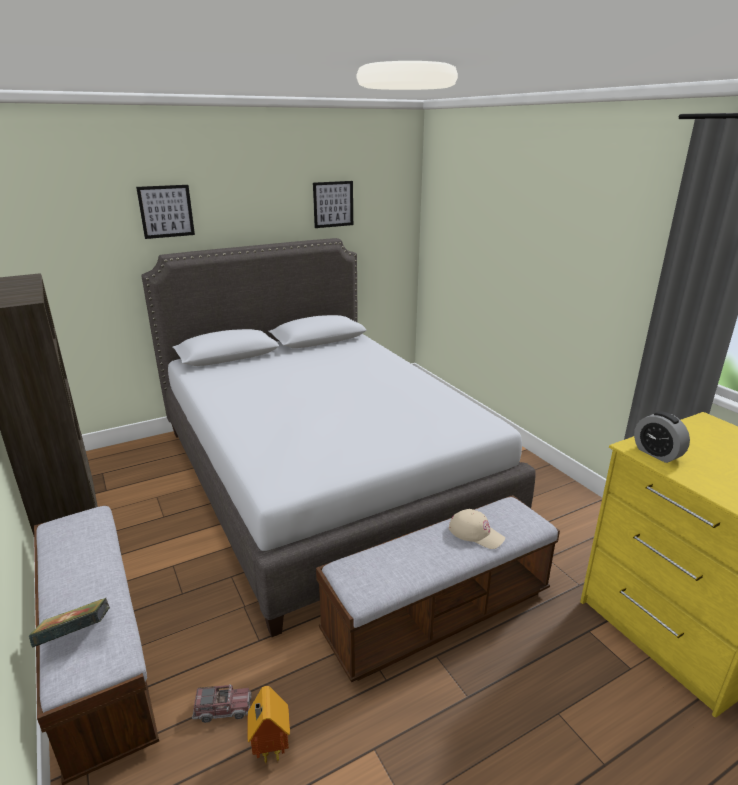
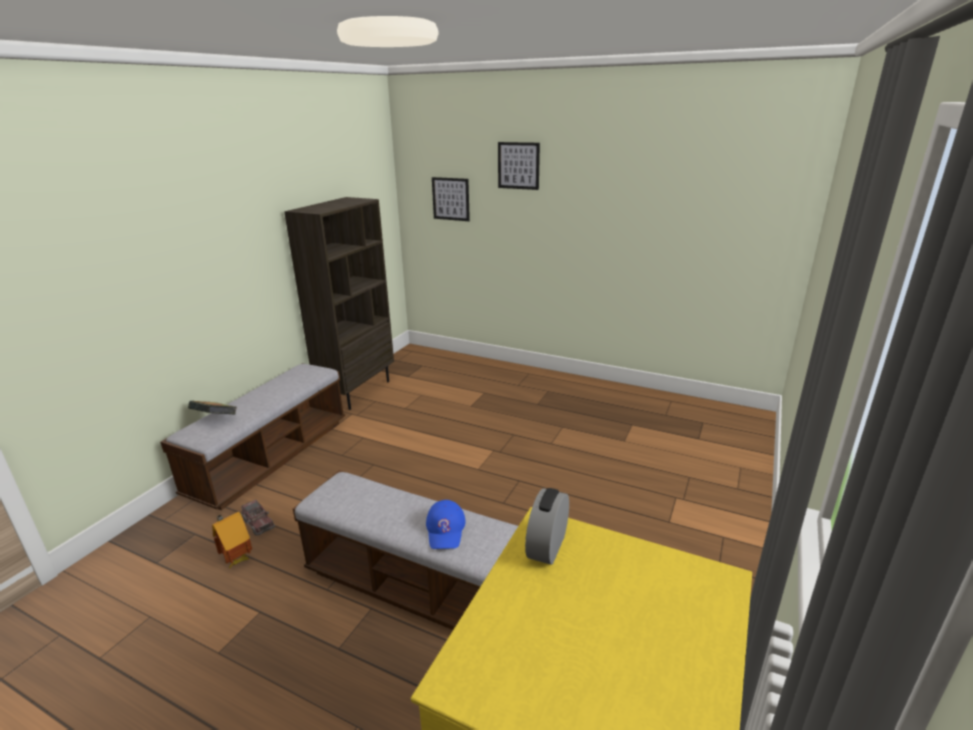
camera: 55 degrees right, 0 degrees up
grey bed [141,238,536,637] -> none
picture [313,181,353,228] -> picture moved to [432,177,470,221]
beige cap [449,509,505,549] -> blue cap [426,500,466,549]

